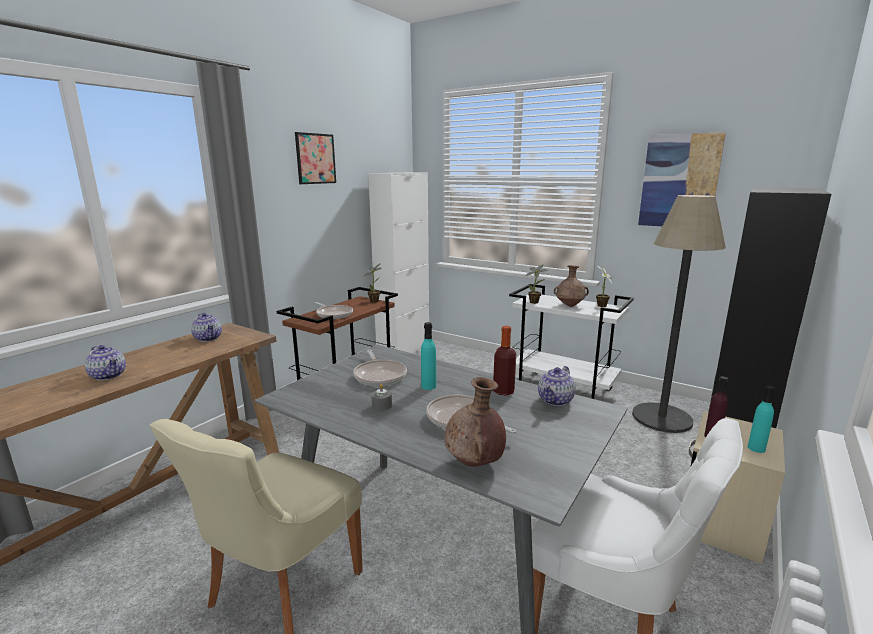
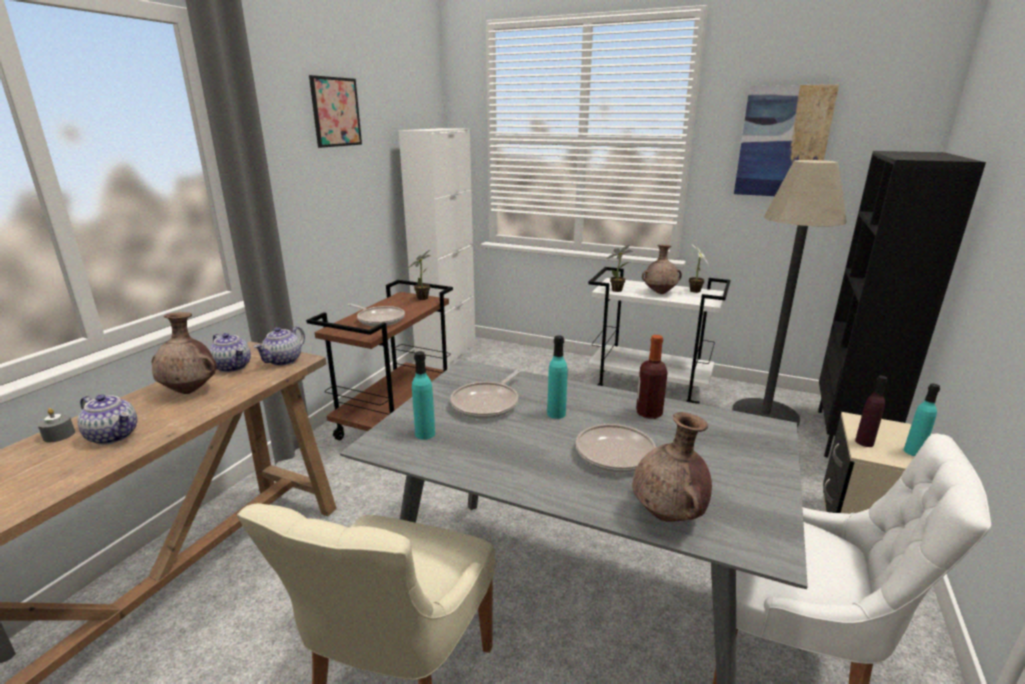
camera: 10 degrees left, 5 degrees up
frying pan [353,350,407,386] -> frying pan turned 60 degrees clockwise [450,369,522,419]
grey candle [371,384,392,411] -> grey candle moved to [38,408,75,442]
teapot [538,366,575,406] -> teapot moved to [254,326,305,366]
none -> brown vase [152,312,217,394]
none -> turquoise bottle [412,351,435,440]

